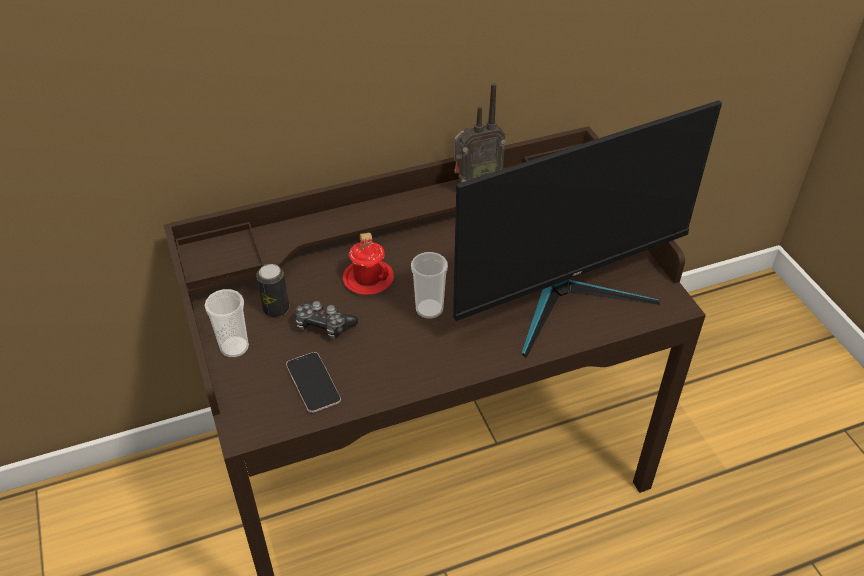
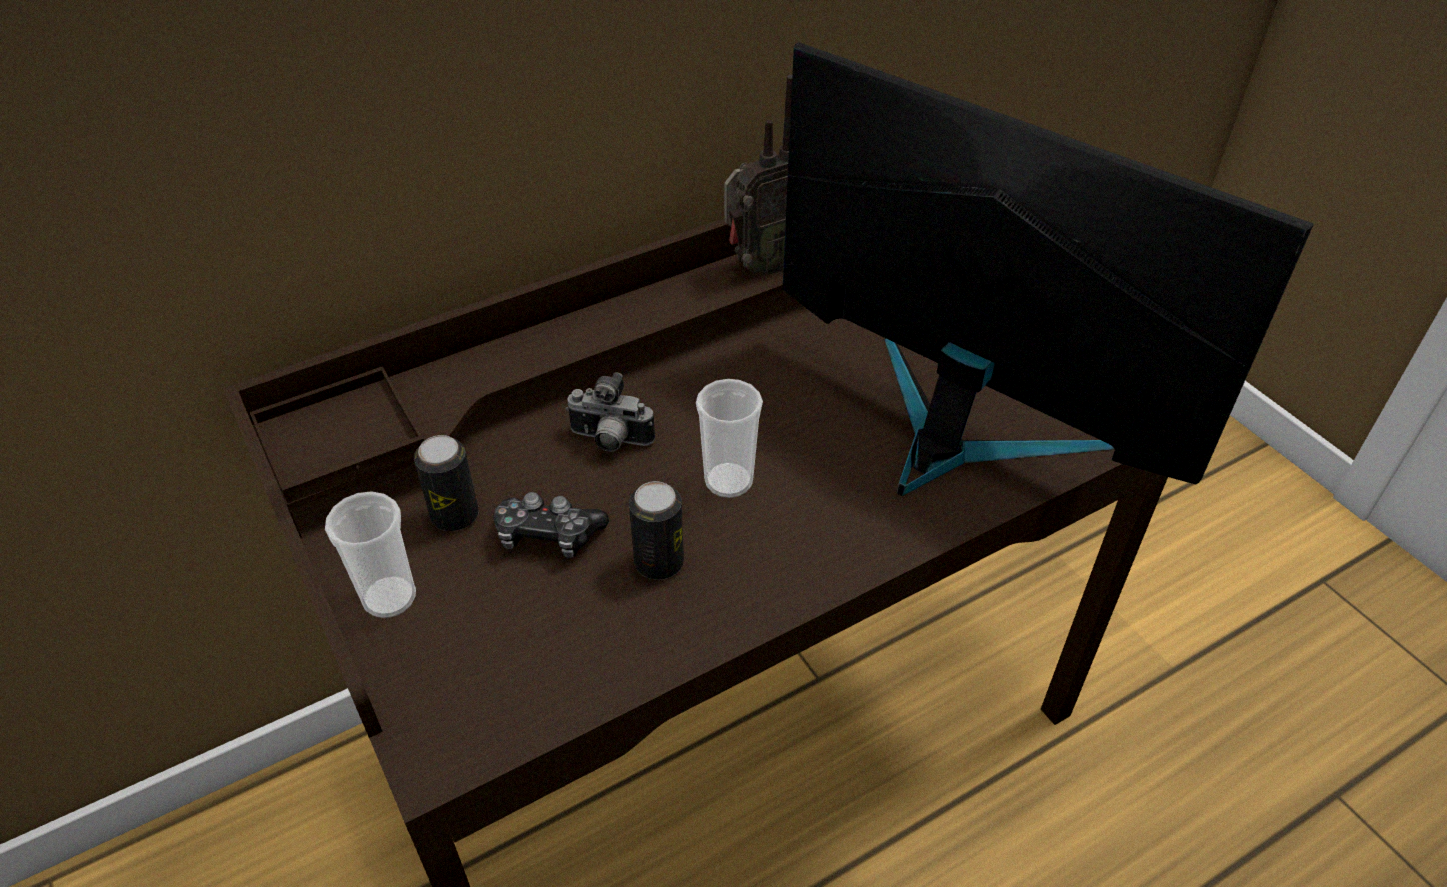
camera: 10 degrees left, 0 degrees up
phone [286,352,341,413] -> none
red mug [343,233,394,295] -> camera [566,372,655,452]
monitor [453,101,722,358] -> monitor turned 105 degrees counterclockwise [783,42,1314,496]
none -> can [629,481,684,580]

